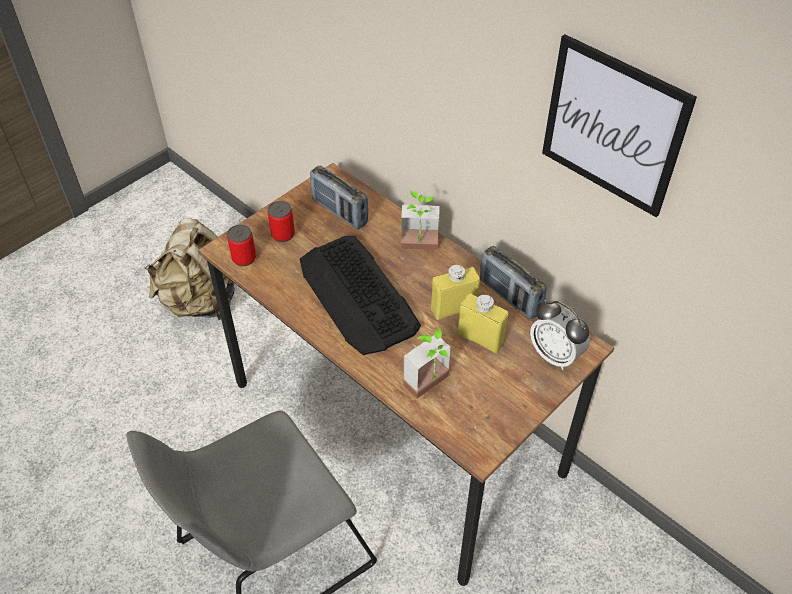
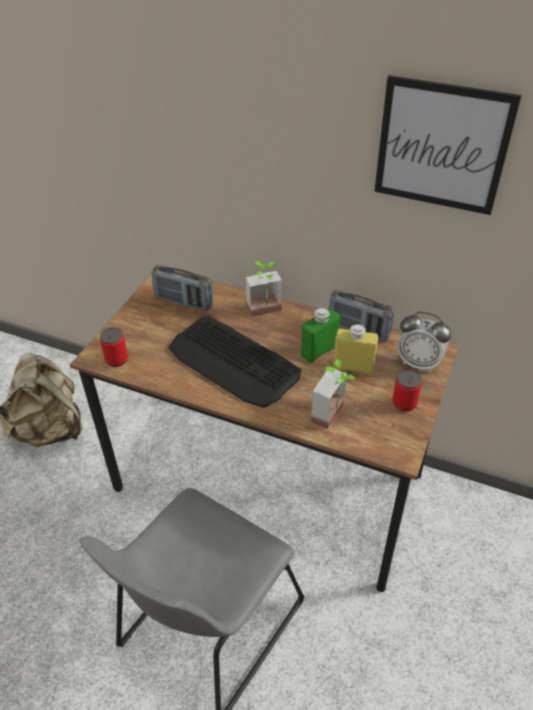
camera: 20 degrees left, 5 degrees down
can [268,201,295,242] -> can moved to [393,370,422,412]
yellow bottle [431,265,480,320] -> green bottle [301,308,341,363]

